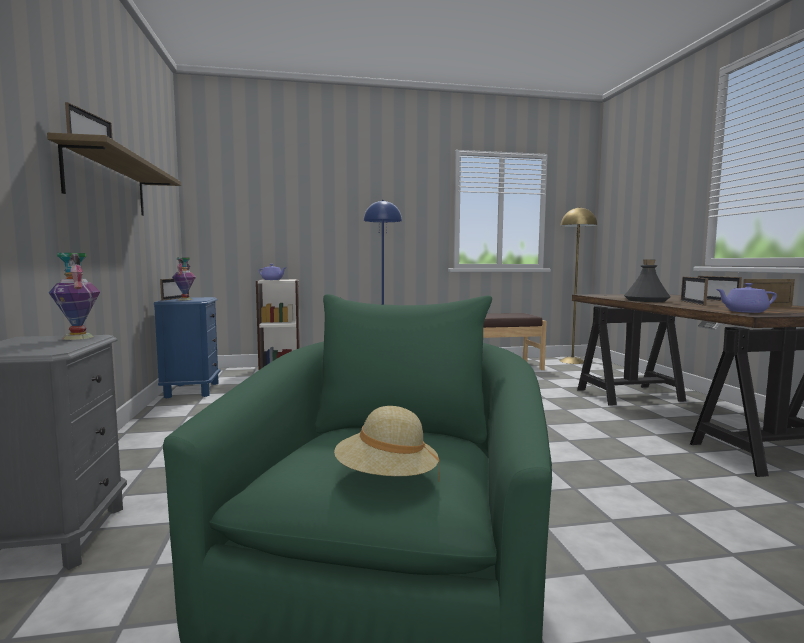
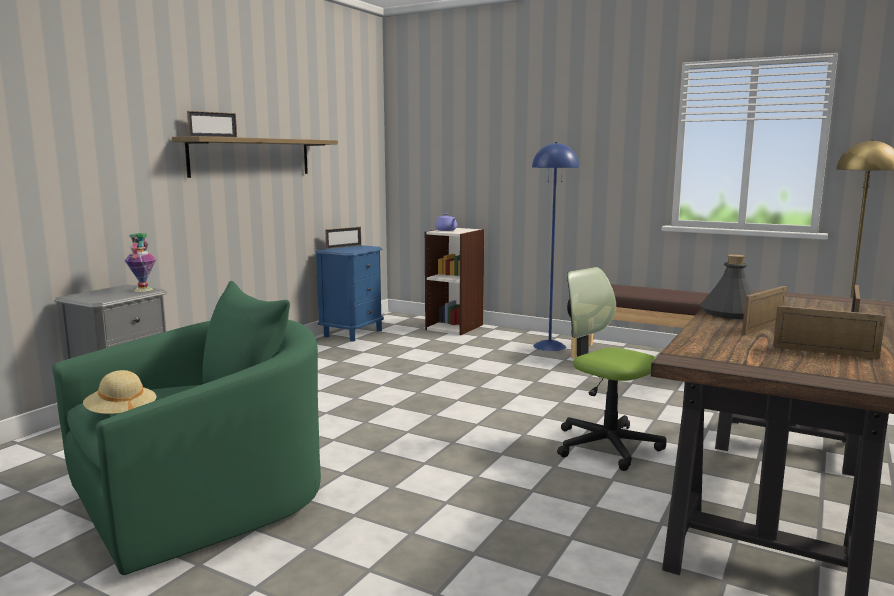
camera: 40 degrees right, 5 degrees up
vase [172,258,196,300] -> none
purple teapot [716,283,777,313] -> none
none -> office chair [557,267,666,471]

